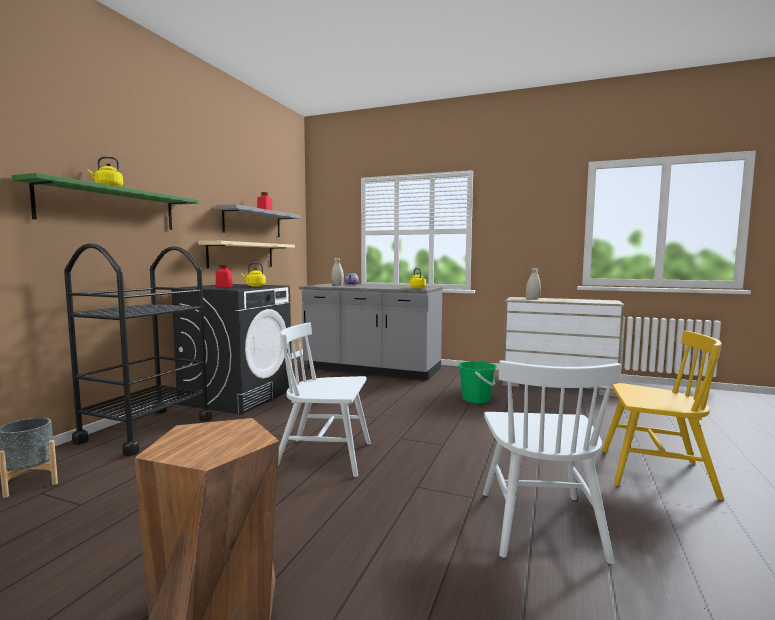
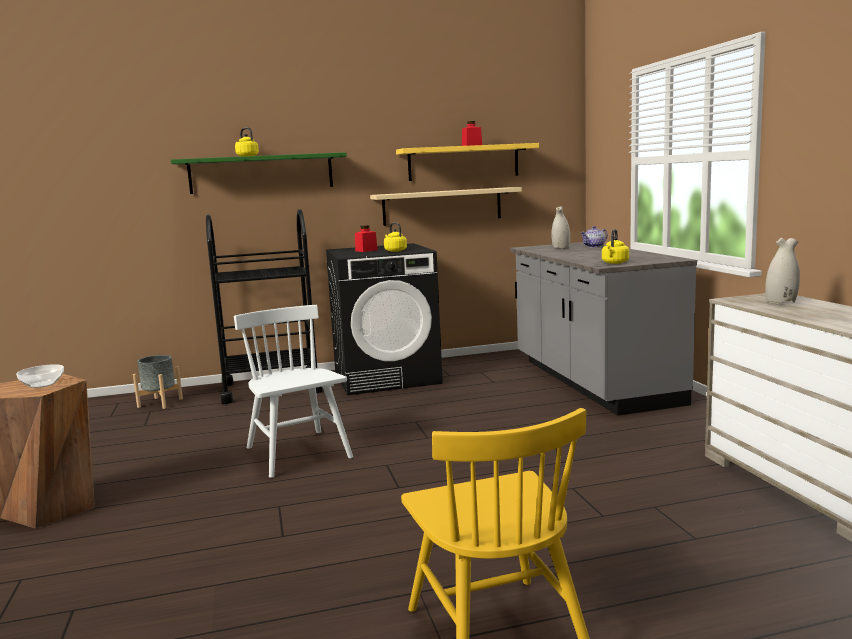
camera: 55 degrees right, 5 degrees up
grey shelf [215,204,301,237] -> yellow shelf [396,143,539,181]
green bucket [458,361,497,404] -> none
white chair [483,360,622,564] -> none
none -> bowl [16,364,64,388]

